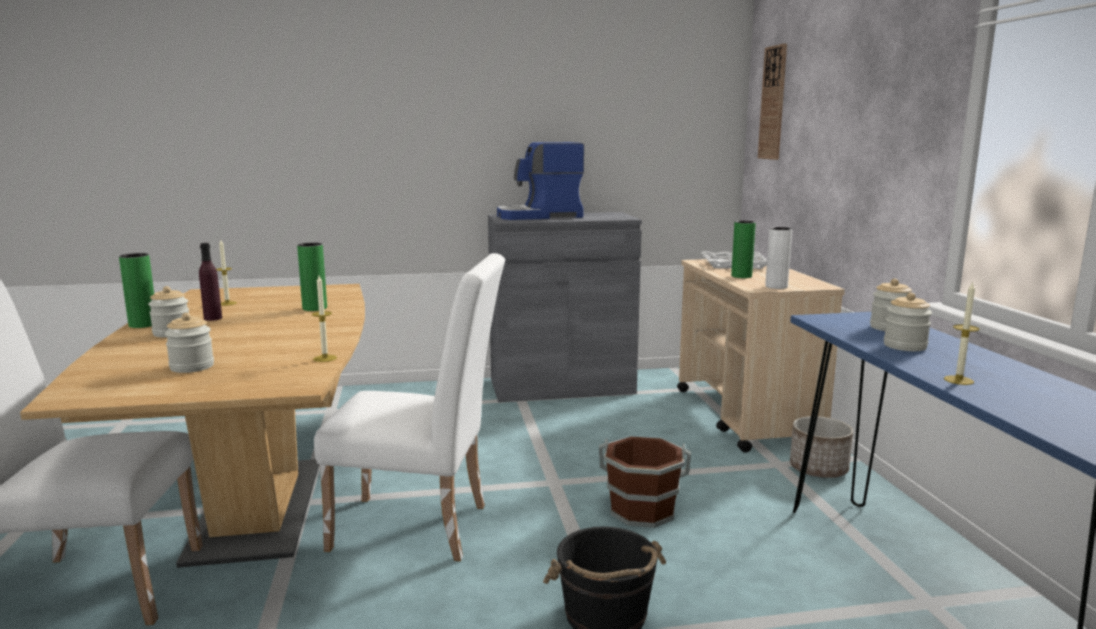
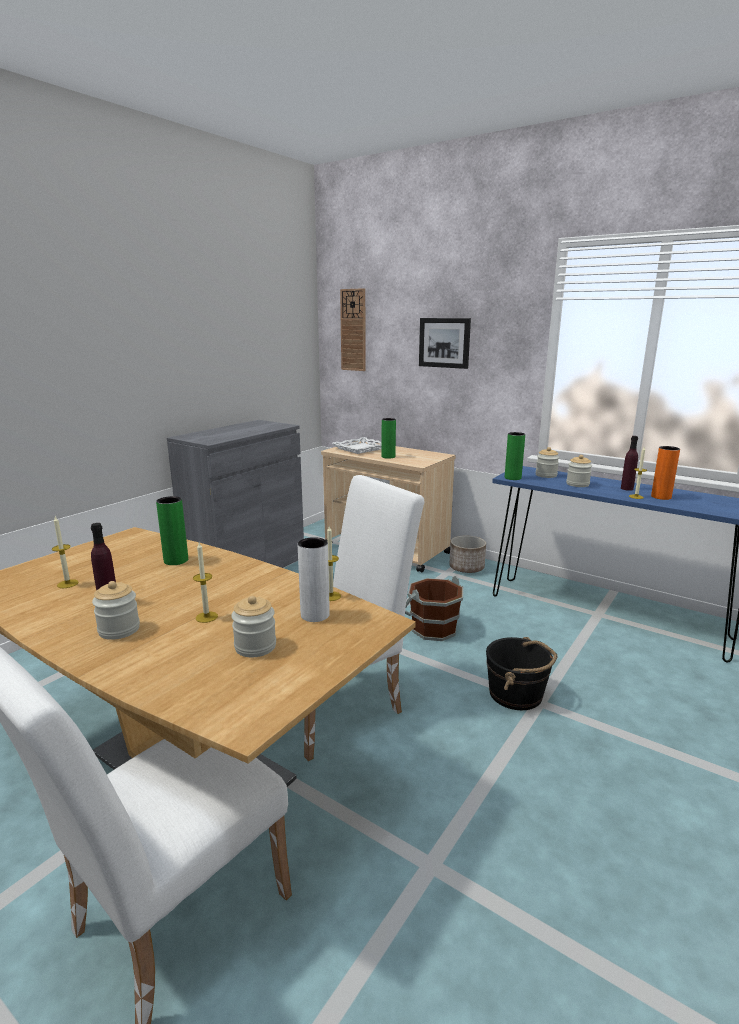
camera: 45 degrees left, 5 degrees up
green vase [119,253,154,328] -> green vase moved to [505,432,525,480]
coffee machine [497,142,584,220] -> none
white vase [765,227,792,289] -> white vase moved to [298,537,330,622]
none -> candle [193,543,218,623]
none -> picture [419,318,471,369]
none -> purple bottle [621,436,638,491]
none -> orange vase [651,446,680,500]

